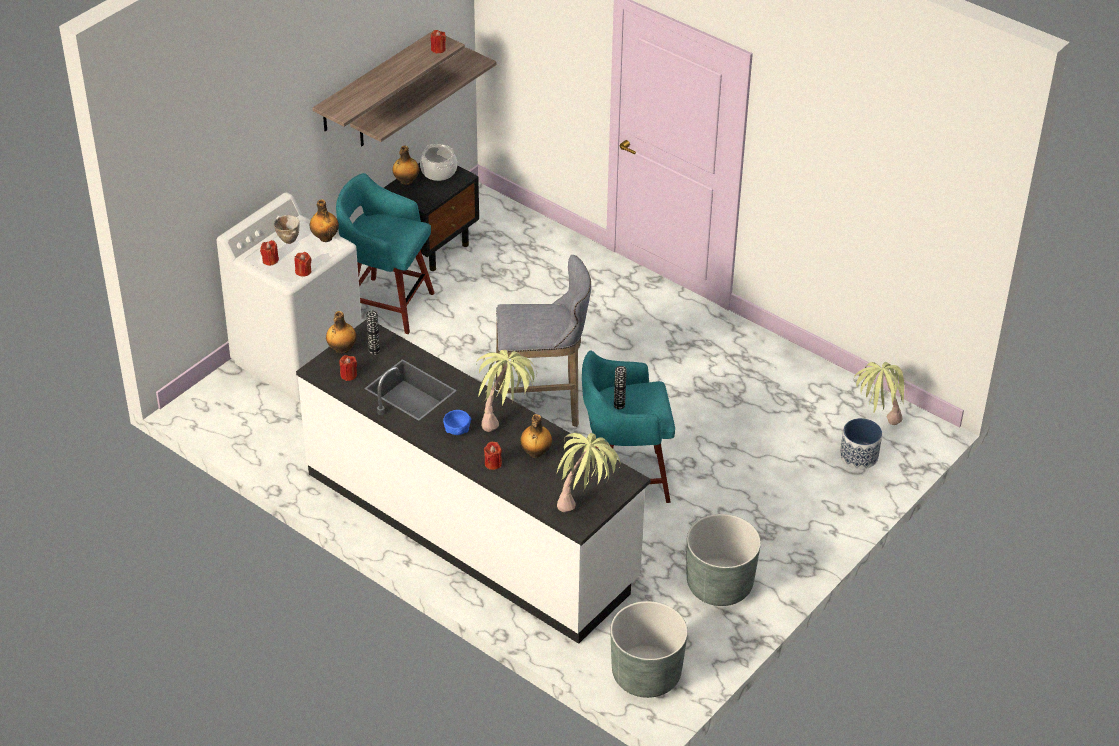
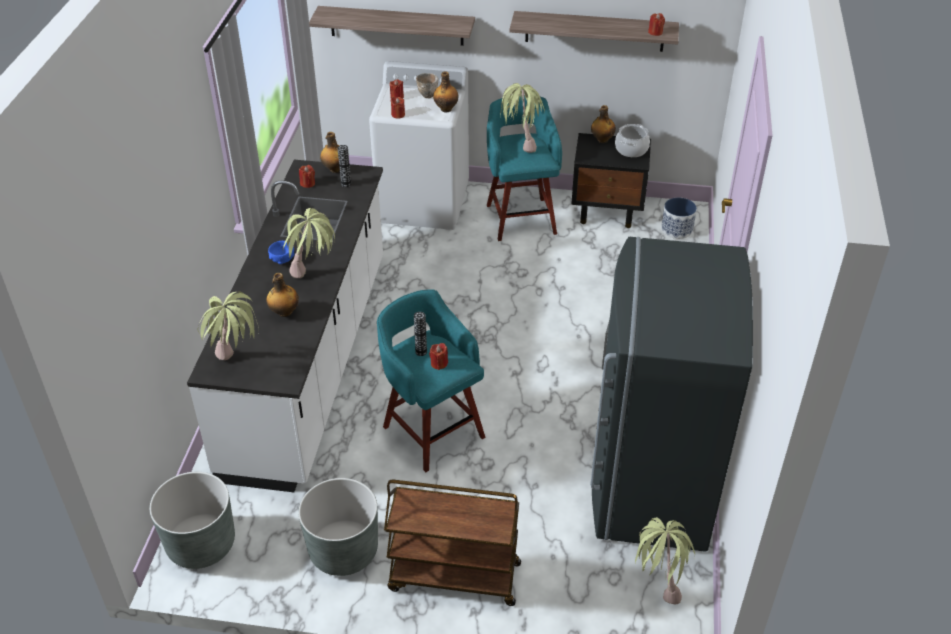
camera: 60 degrees right, 0 degrees up
shelf [350,47,497,146] -> shelf moved to [309,6,475,46]
red candle [484,441,502,470] -> red candle moved to [429,343,448,370]
grey stool [496,255,591,427] -> none
planter [840,418,882,469] -> planter moved to [661,197,697,239]
none -> brown cart [384,480,521,606]
none -> potted plant [500,83,544,153]
none -> grey fridge [590,237,753,552]

